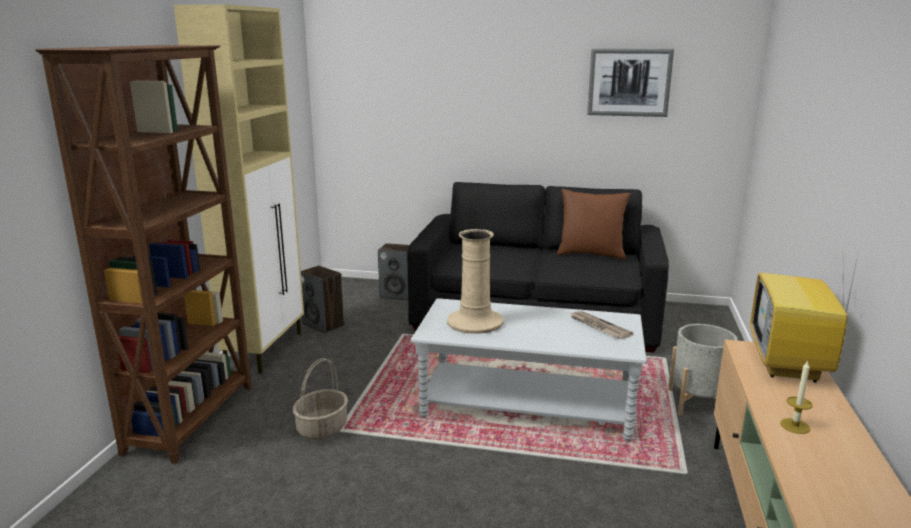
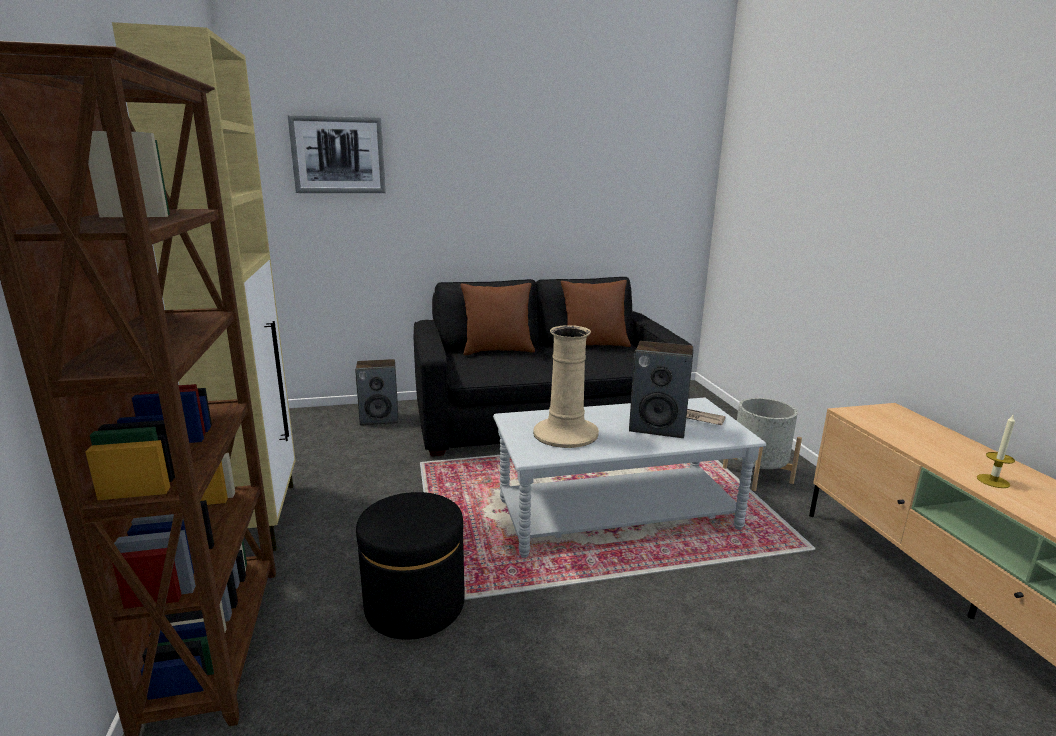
camera: 25 degrees left, 0 degrees up
basket [293,358,348,440] -> black ottoman [356,492,465,640]
speaker [301,266,344,333] -> speaker moved to [629,341,693,438]
picture [587,48,674,117] -> picture moved to [288,115,386,193]
television [750,250,859,382] -> none
none -> brown pillow [460,283,535,355]

